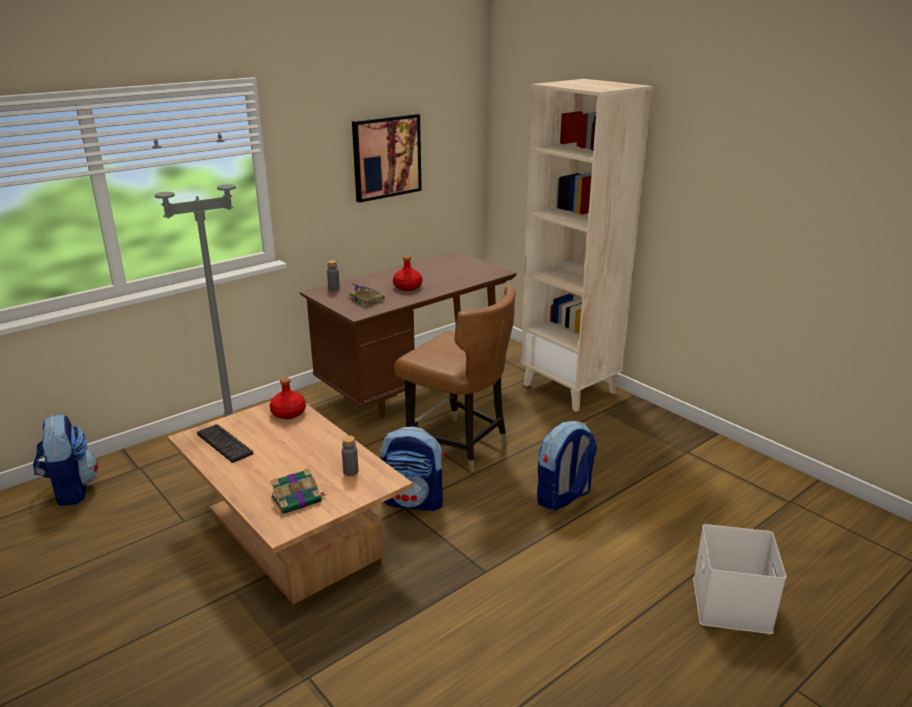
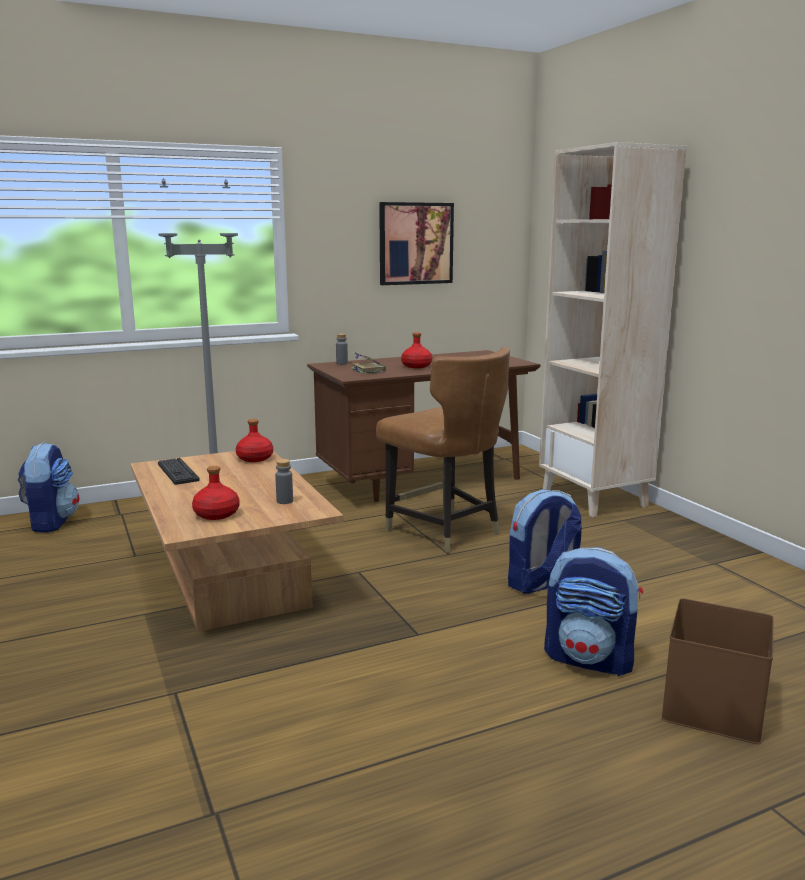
camera: 15 degrees right, 10 degrees down
book [270,469,327,514] -> red bottle [192,466,239,520]
backpack [380,426,445,512] -> backpack moved to [544,547,643,676]
white storage box [693,524,786,634] -> brown storage box [661,598,773,744]

